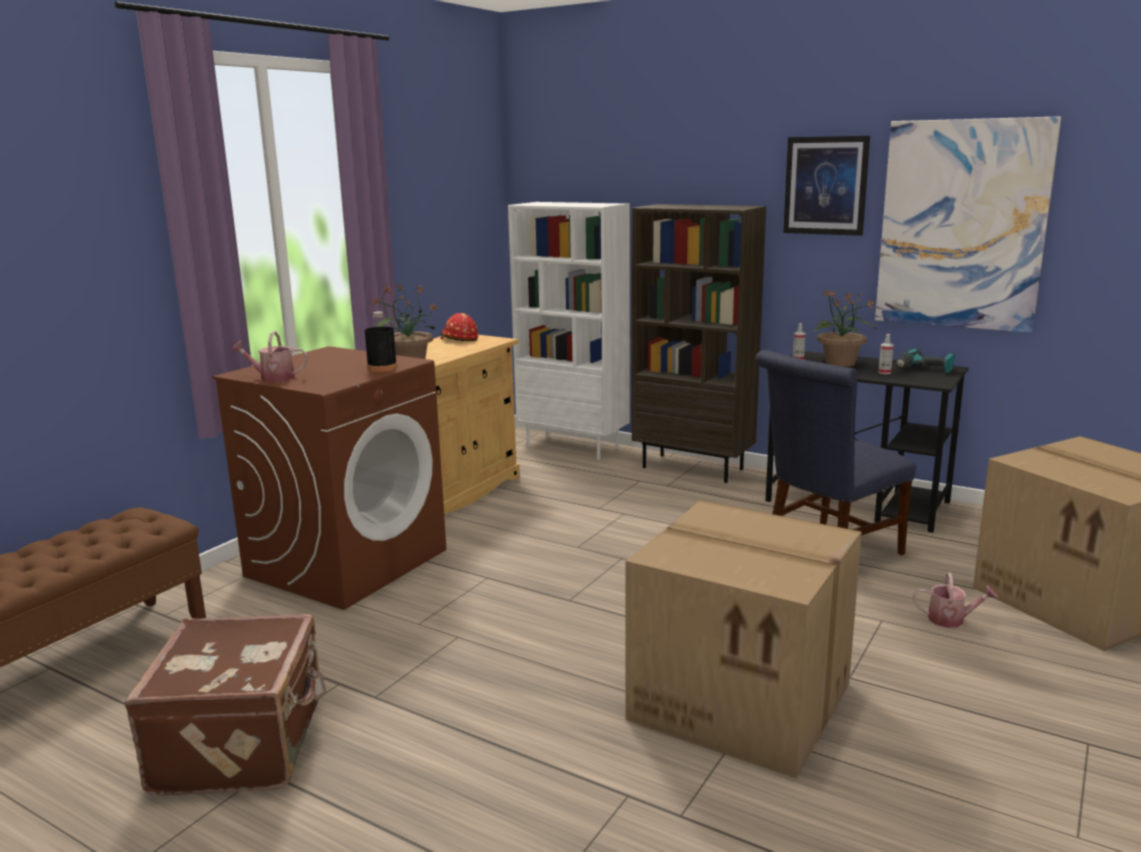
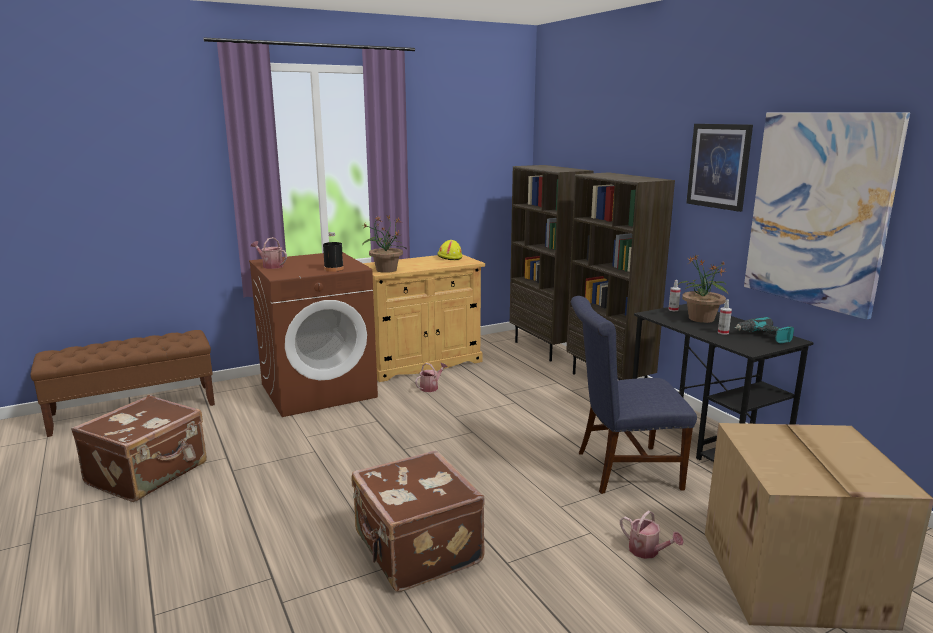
camera: 30 degrees right, 0 degrees up
red hard hat [440,313,478,341] -> yellow hard hat [437,240,462,260]
white bookcase [508,202,630,460] -> brown bookcase [510,165,594,361]
cardboard box [626,500,862,778] -> brown suitcase [351,450,485,592]
none -> watering can [415,363,448,392]

